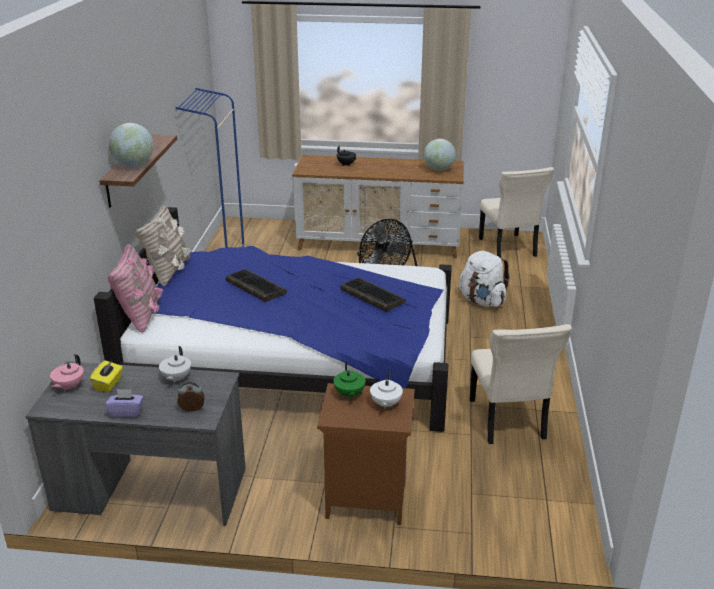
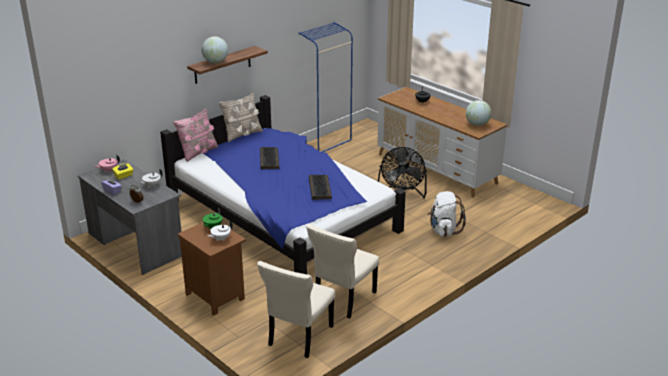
camera: 40 degrees right, 0 degrees up
beige chair [479,167,554,258] -> beige chair moved to [257,261,335,358]

